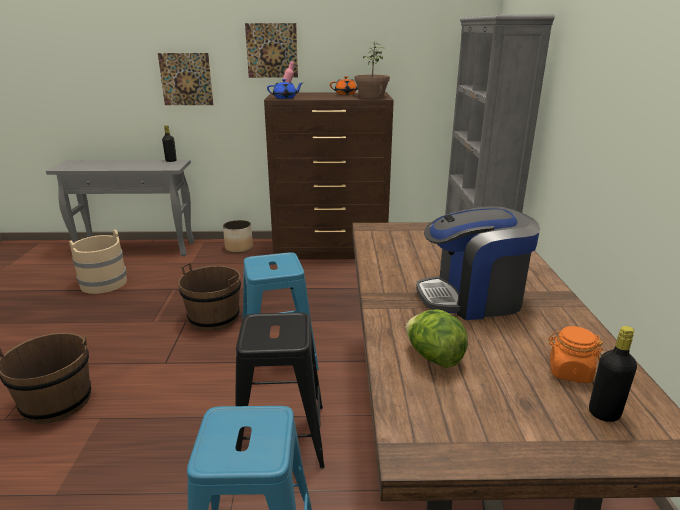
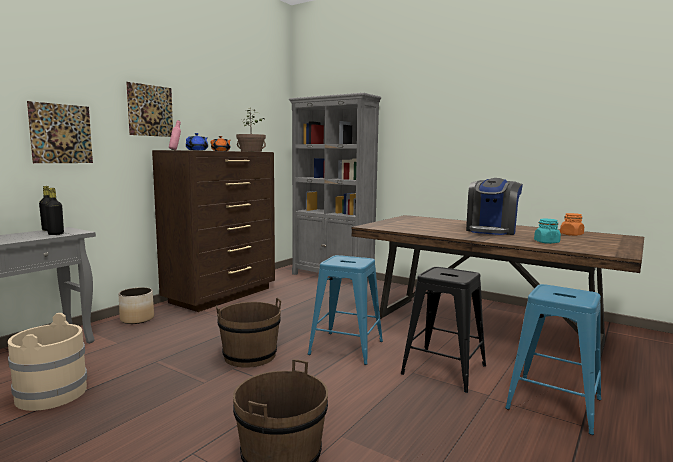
camera: 55 degrees left, 15 degrees down
lettuce [406,309,468,368] -> turquoise jar [534,219,561,244]
black bottle [589,326,637,422] -> black bottle moved to [45,188,64,235]

